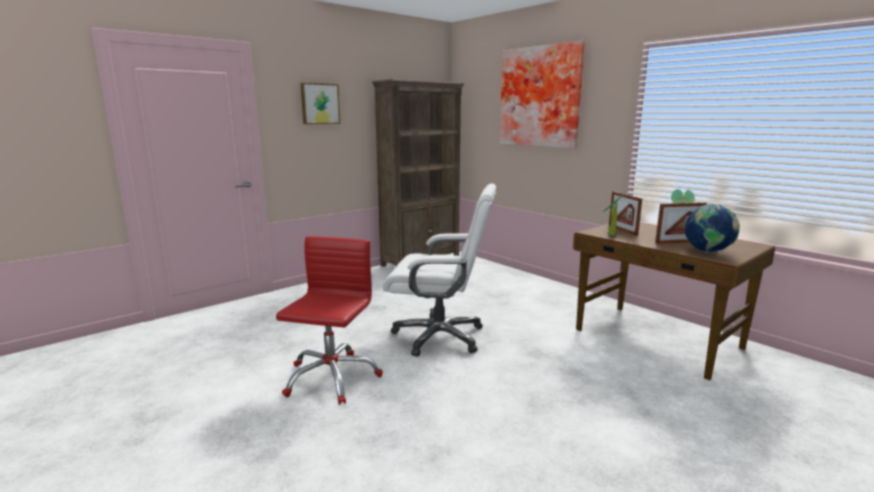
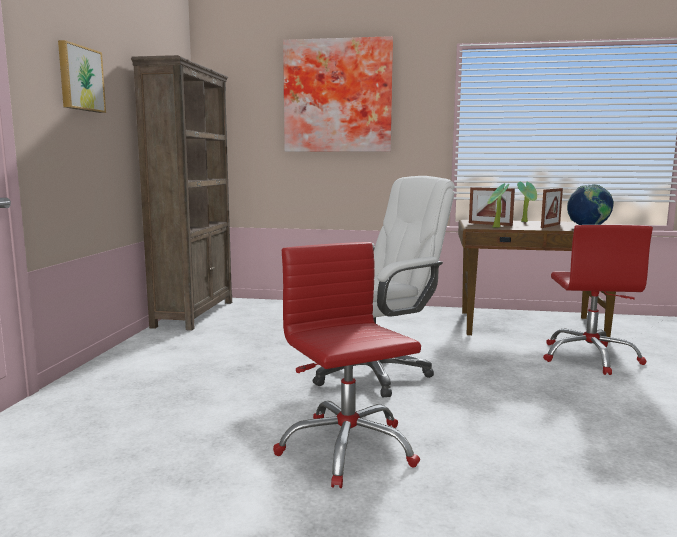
camera: 40 degrees left, 5 degrees down
none -> red office chair [543,225,653,375]

